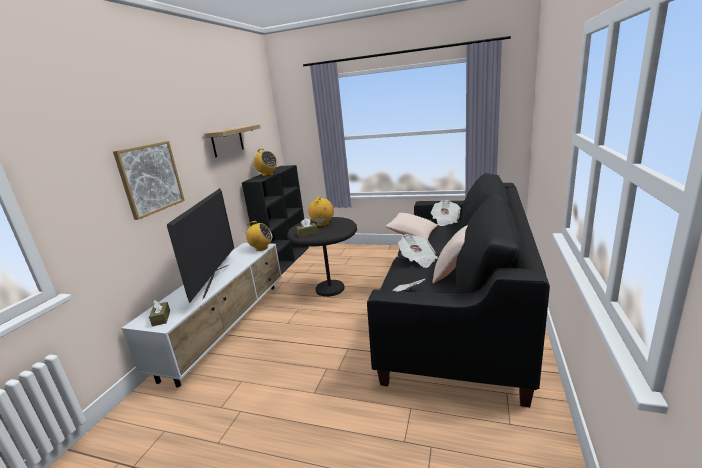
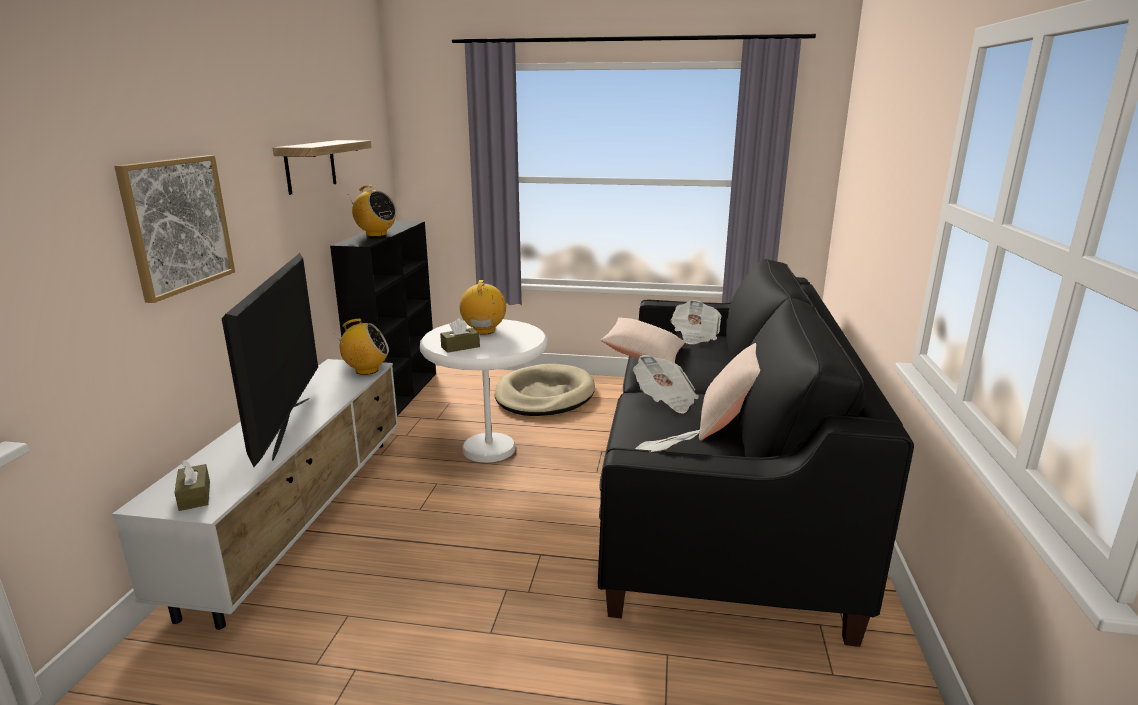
camera: 10 degrees left, 0 degrees up
black side table [287,217,357,297] -> white side table [420,319,548,463]
none -> beige dog bed [495,364,595,416]

